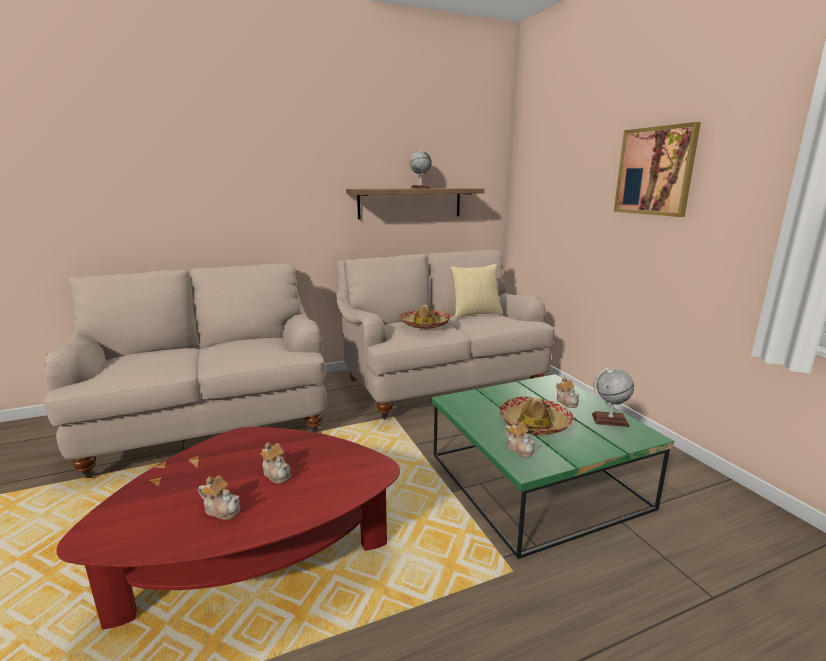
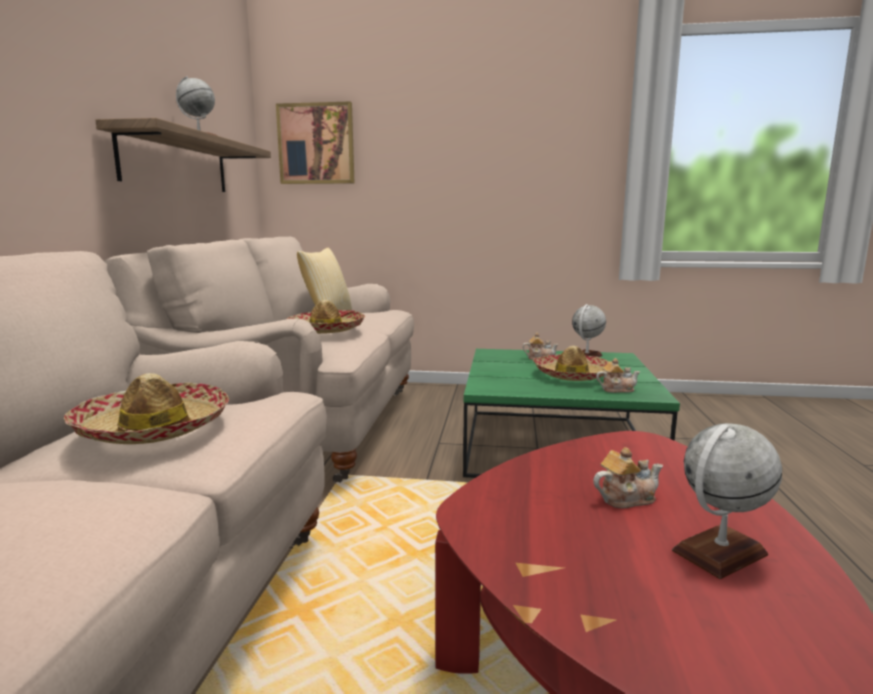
camera: 60 degrees left, 5 degrees down
teapot [198,475,240,520] -> globe [672,423,782,579]
picture [614,122,701,217] -> picture moved to [276,101,354,184]
none -> hat [64,373,229,444]

